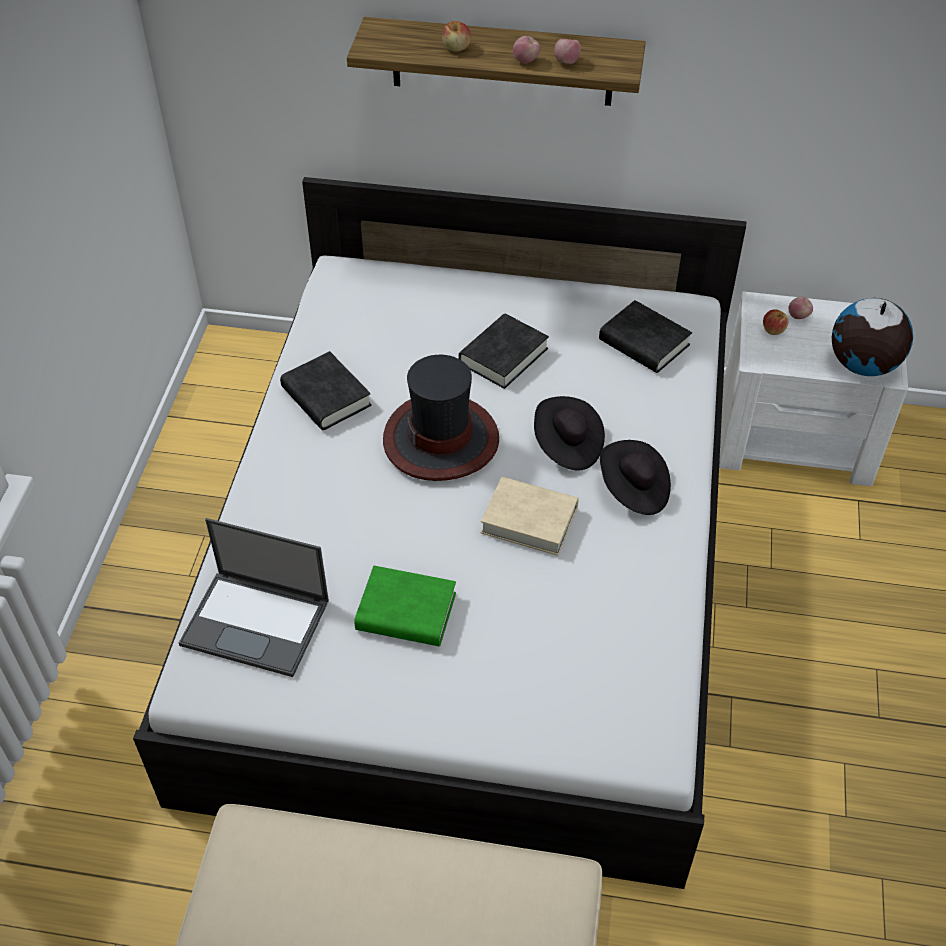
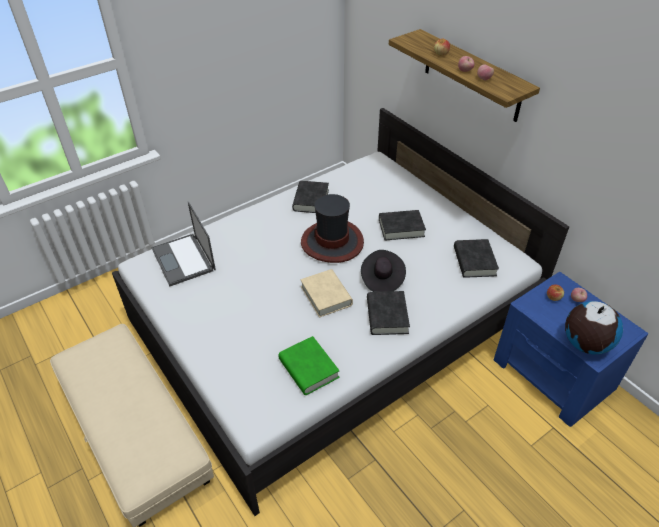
camera: 45 degrees right, 5 degrees down
green book [354,566,456,646] -> green book moved to [278,336,340,395]
black hat [600,440,671,515] -> black book [367,291,410,335]
white nightstand [719,291,908,486] -> blue nightstand [494,271,649,427]

